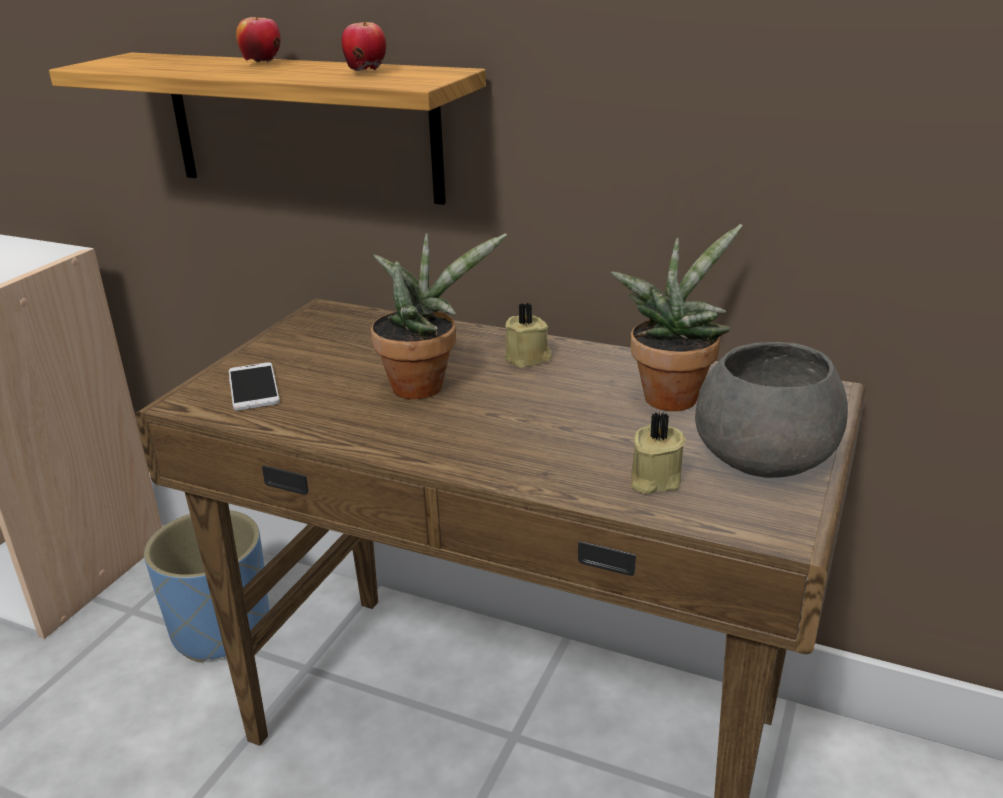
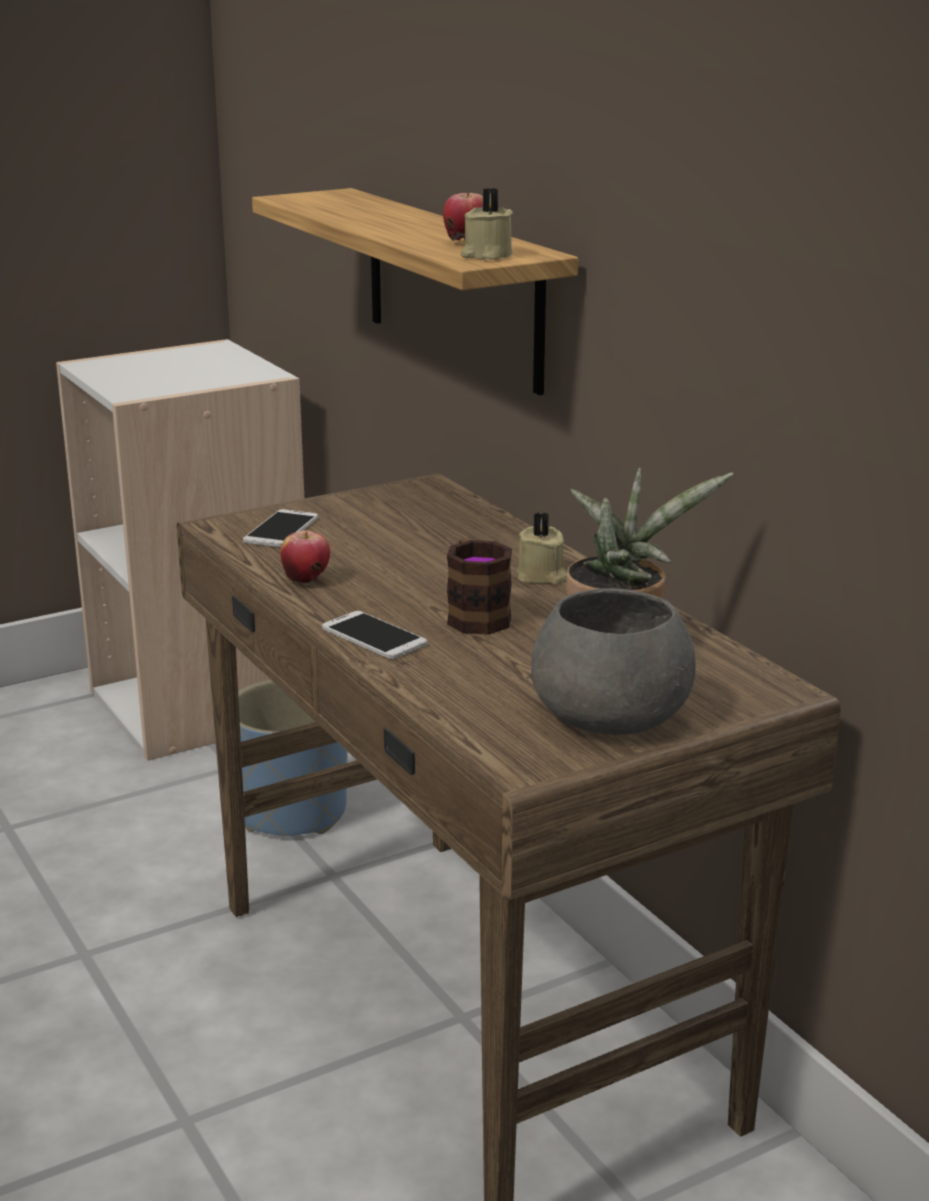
camera: 35 degrees right, 5 degrees down
apple [236,15,281,63] -> apple moved to [280,530,330,584]
potted plant [371,233,507,399] -> none
beige candle [631,412,686,495] -> beige candle moved to [461,188,513,260]
none -> phone [322,611,428,659]
none -> mug [447,538,512,635]

